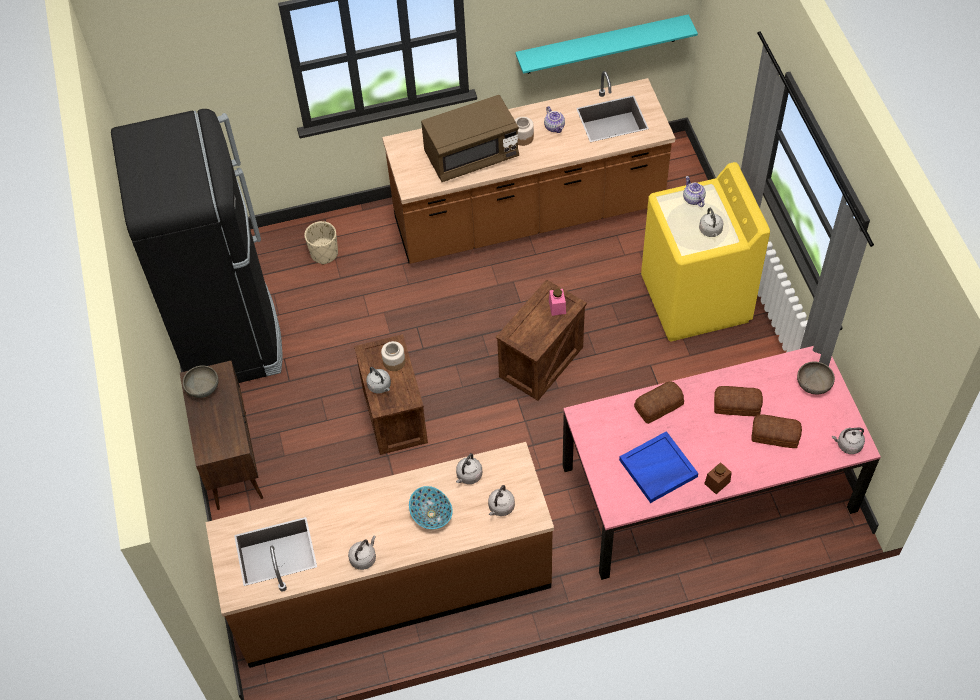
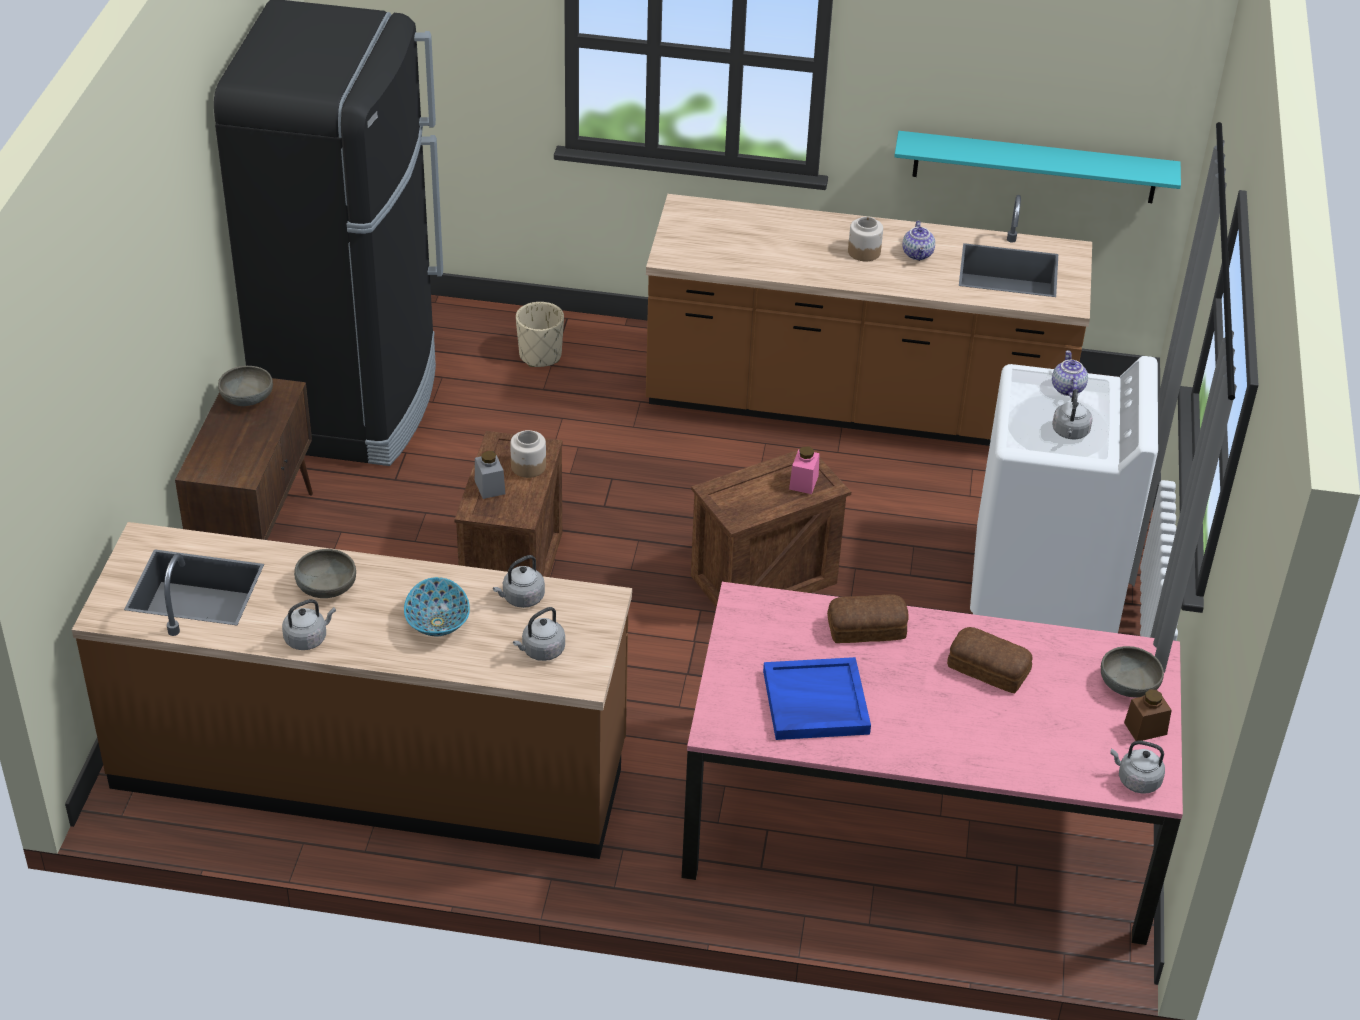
camera: 20 degrees right, 15 degrees down
grey kettle [366,367,391,393] -> grey jar [475,451,505,499]
brown microwave [421,95,519,182] -> none
yellow washing machine [641,162,770,341] -> white washing machine [970,356,1158,633]
brown jar [704,462,732,494] -> brown jar moved to [1124,689,1172,741]
bread [751,414,802,448] -> none
none -> grey bowl [294,549,356,598]

